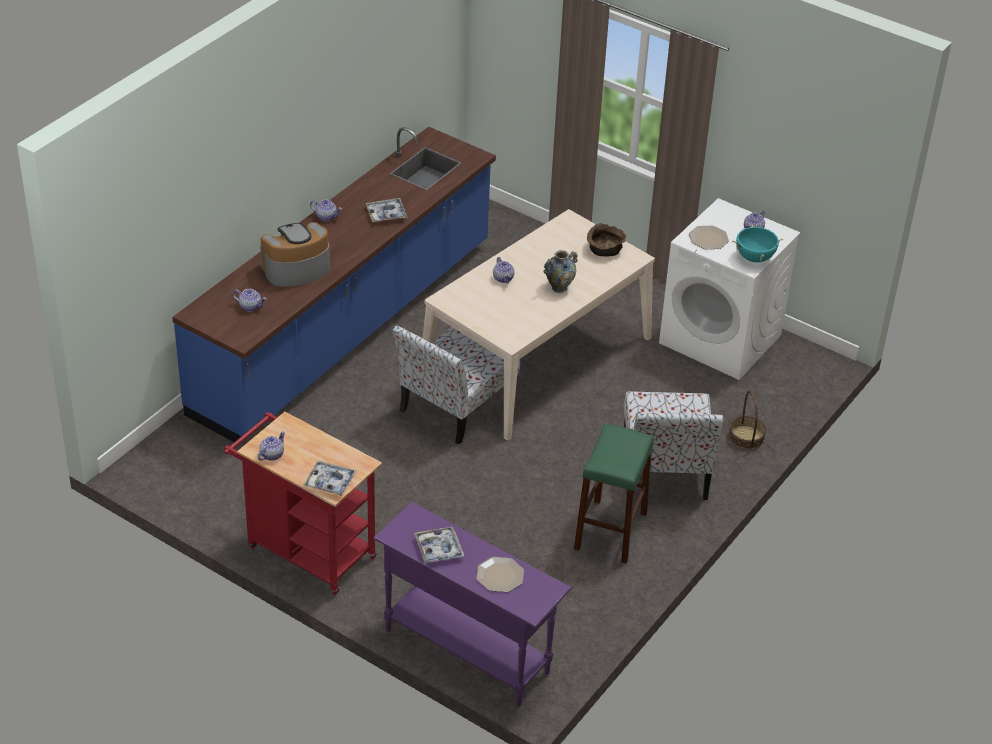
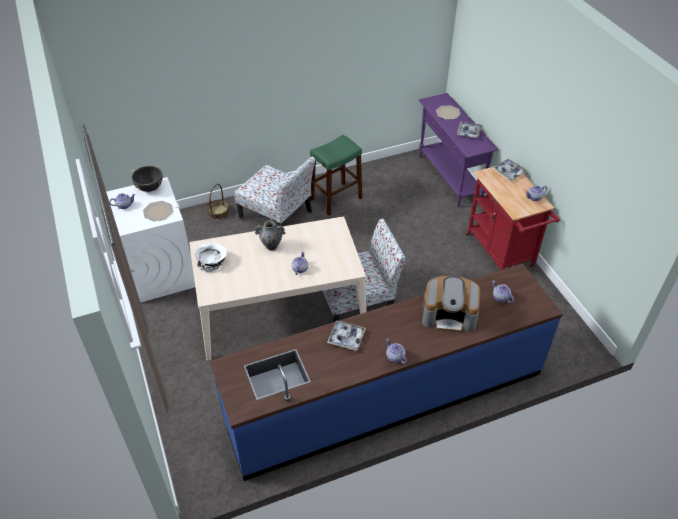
camera: 145 degrees left, 5 degrees up
brown bowl [587,223,626,256] -> white bowl [194,242,227,272]
chair [624,391,724,500] -> chair turned 90 degrees clockwise [234,157,315,226]
turquoise cooking pot [732,224,784,262] -> black cooking pot [132,165,163,192]

